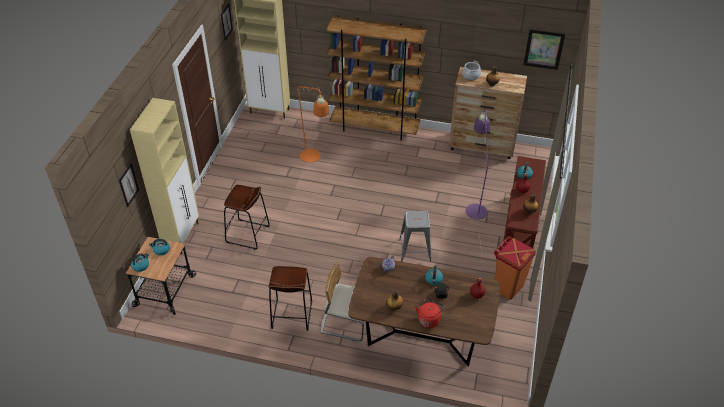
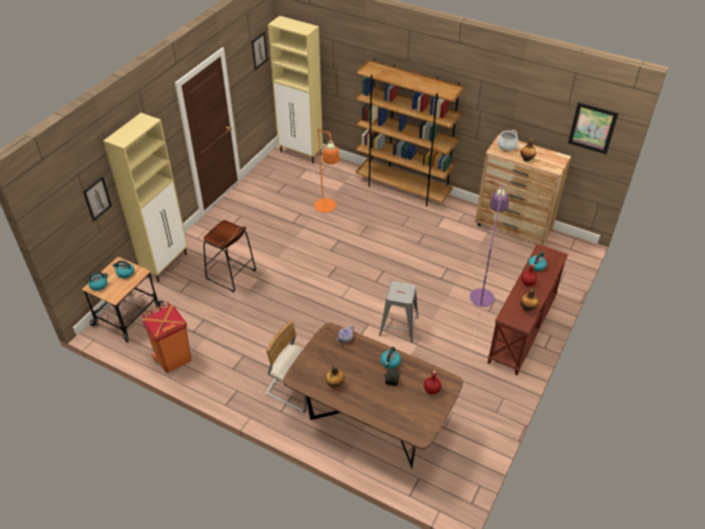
camera: 15 degrees right, 0 degrees up
brown stool [268,266,312,331] -> none
red kettle [415,298,444,328] -> none
orange trash can [494,236,536,300] -> orange trash can moved to [142,302,191,373]

